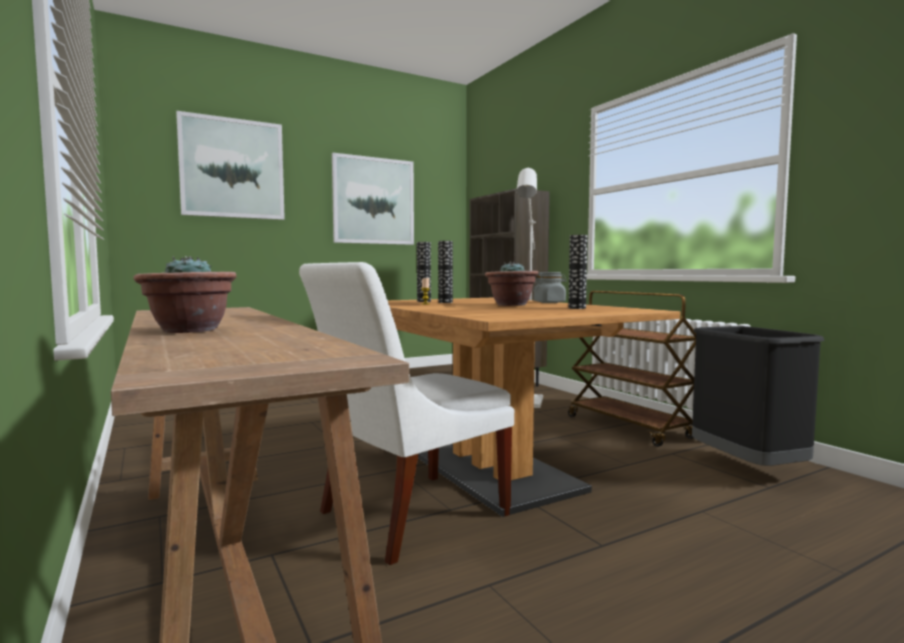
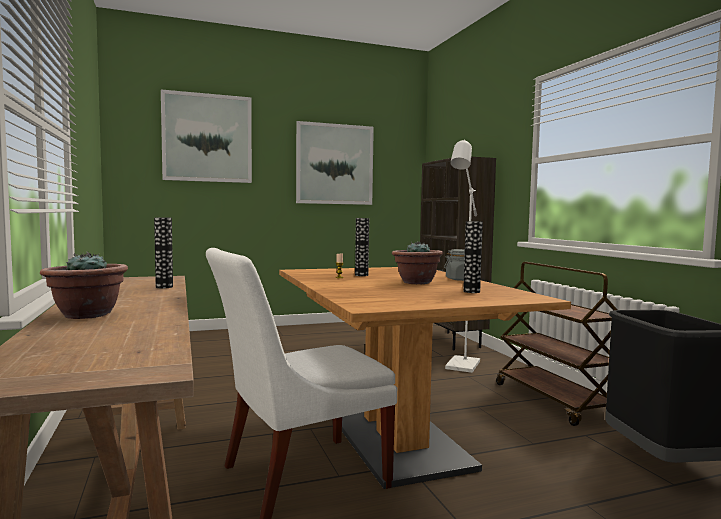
camera: 10 degrees right, 0 degrees up
vase [417,242,431,302] -> vase moved to [154,217,173,288]

